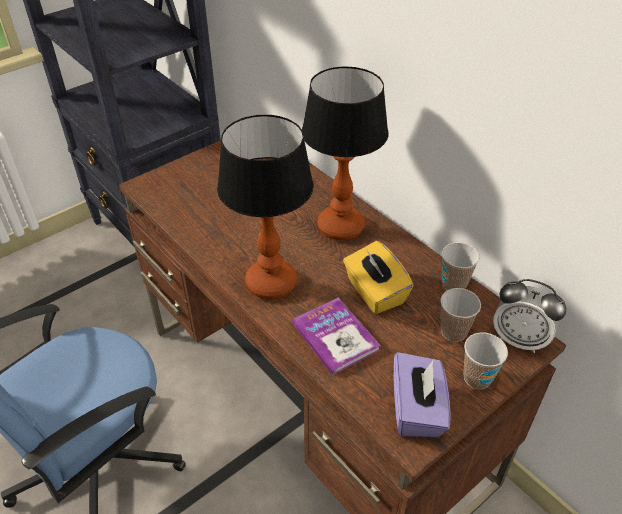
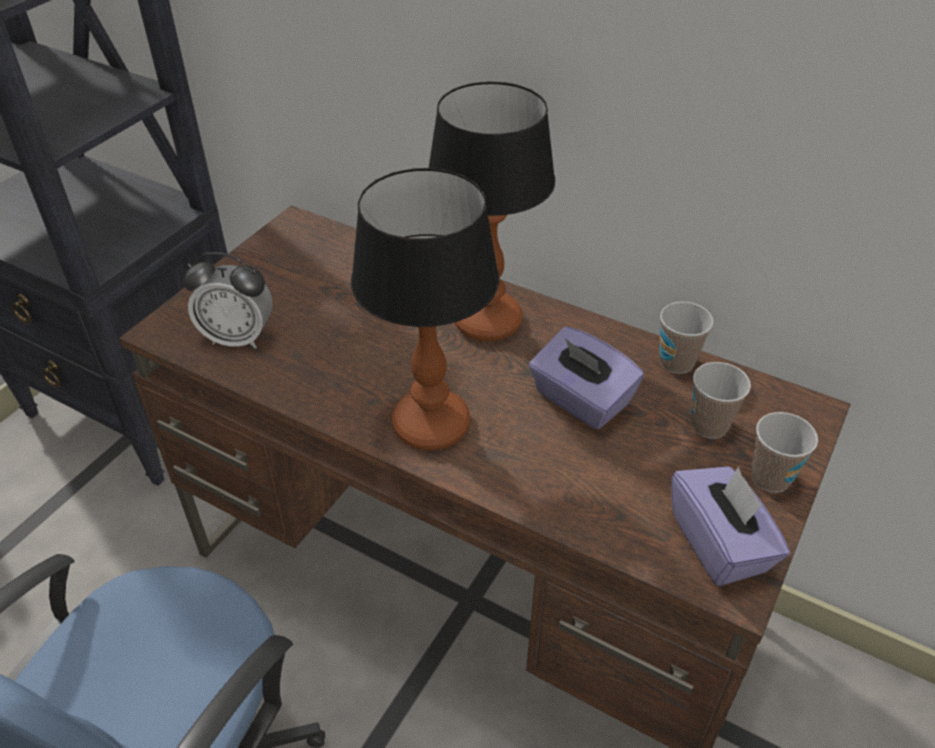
camera: 20 degrees left, 0 degrees up
book [292,298,381,375] -> none
yellow tissue box [343,241,413,314] -> purple tissue box [529,327,644,430]
alarm clock [493,279,566,353] -> alarm clock moved to [183,253,273,349]

